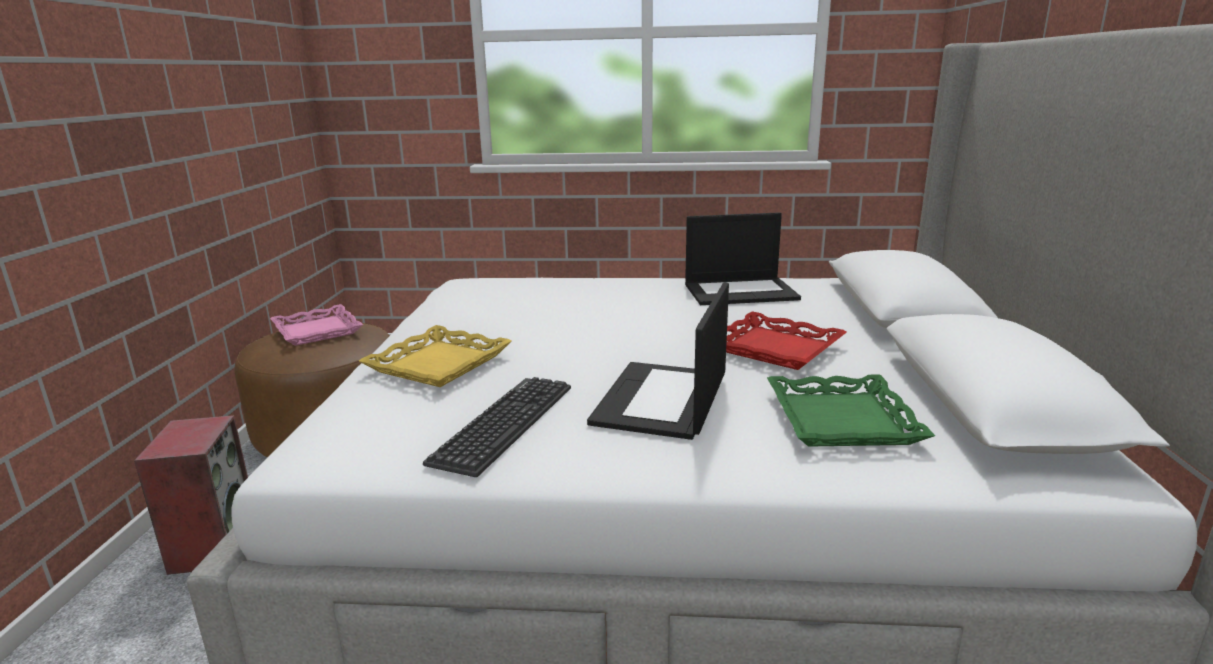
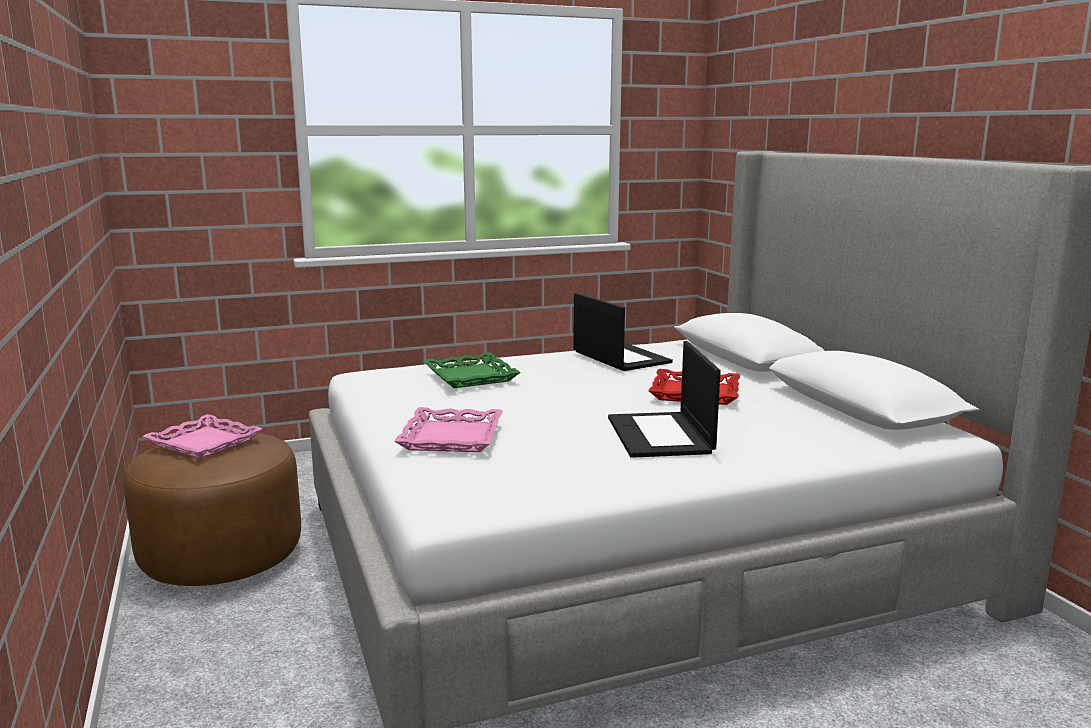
camera: 25 degrees left, 5 degrees down
speaker [134,415,248,575] -> none
yellow tray [359,325,512,387] -> pink tray [394,407,503,452]
keyboard [423,377,571,477] -> none
laptop [685,212,801,305] -> laptop turned 90 degrees counterclockwise [573,293,673,371]
green tray [767,374,935,447] -> green tray moved to [423,352,521,388]

